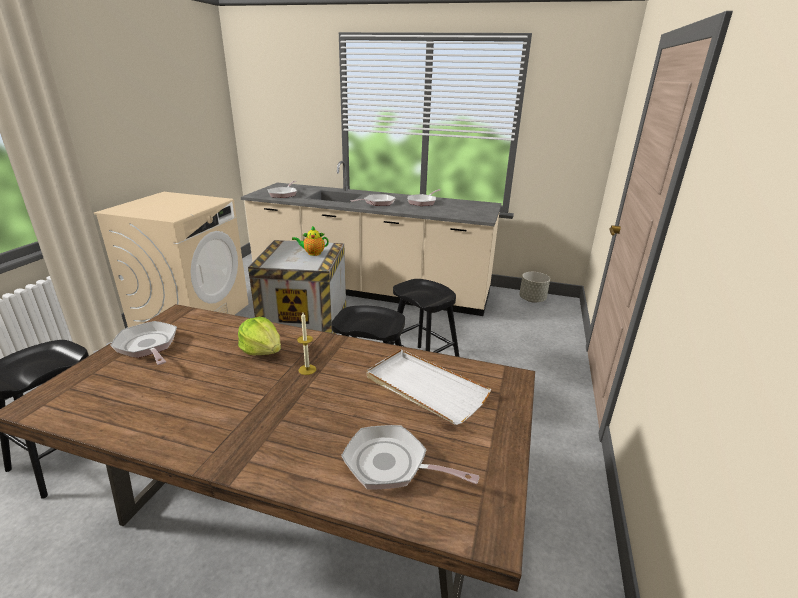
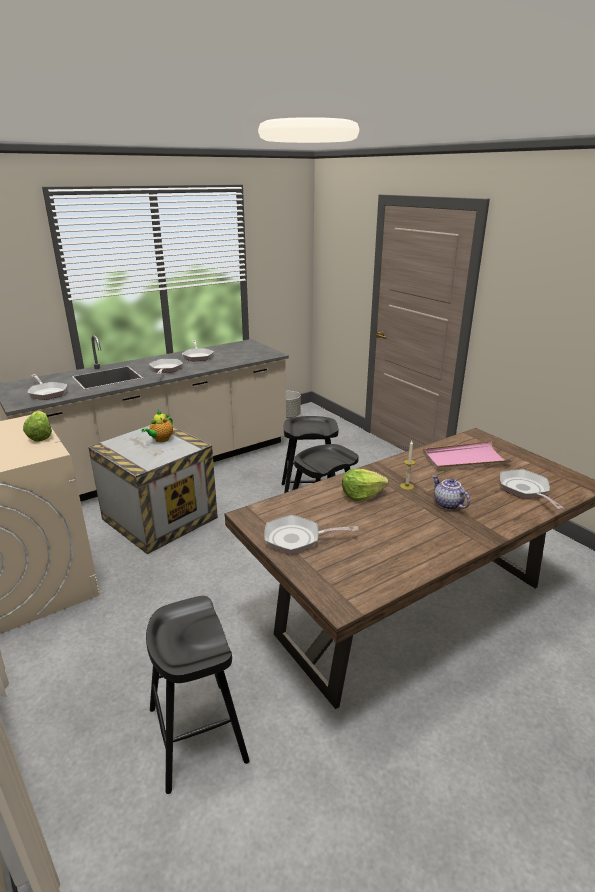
camera: 50 degrees left, 0 degrees up
frying pan [341,425,480,490] -> frying pan turned 105 degrees clockwise [500,469,564,510]
white tray [366,350,491,425] -> pink tray [423,441,512,471]
none -> lettuce [23,411,52,441]
none -> teapot [433,475,470,510]

